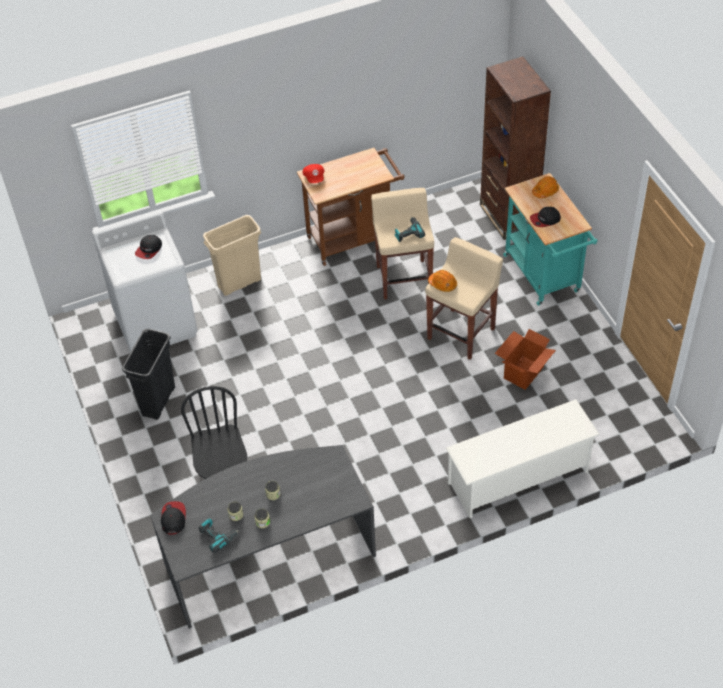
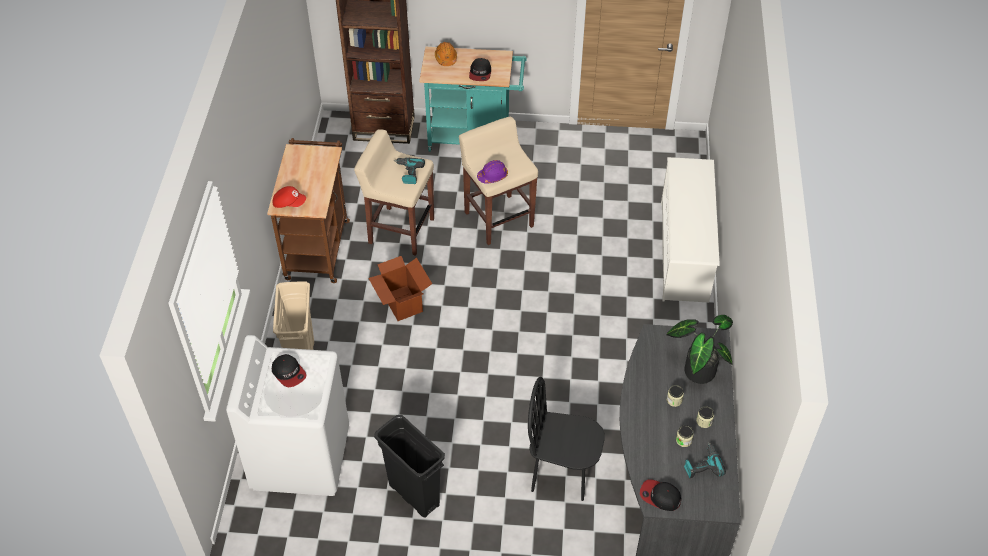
camera: 65 degrees left, 0 degrees up
orange hard hat [428,270,457,292] -> purple hard hat [477,160,508,184]
cardboard box [495,329,556,390] -> cardboard box moved to [368,256,432,321]
none -> potted plant [666,315,733,384]

